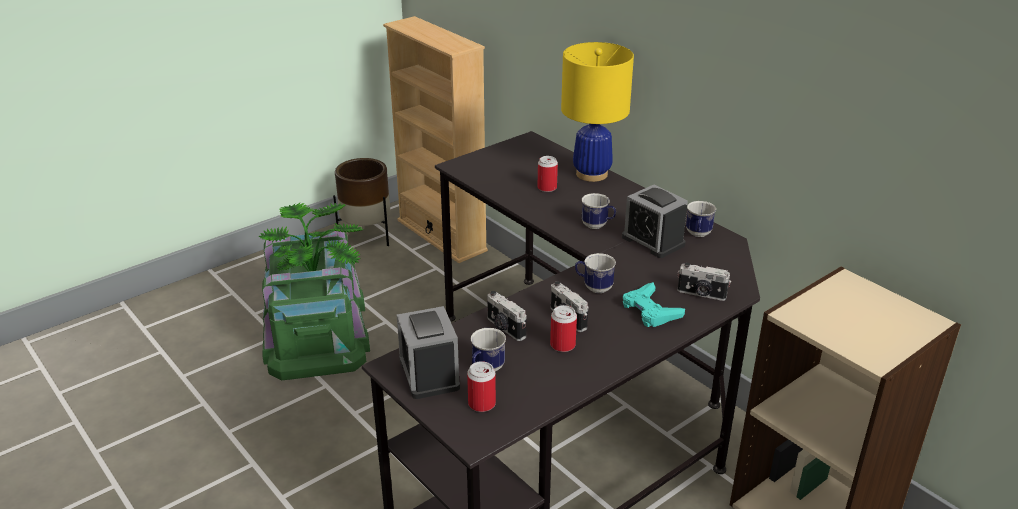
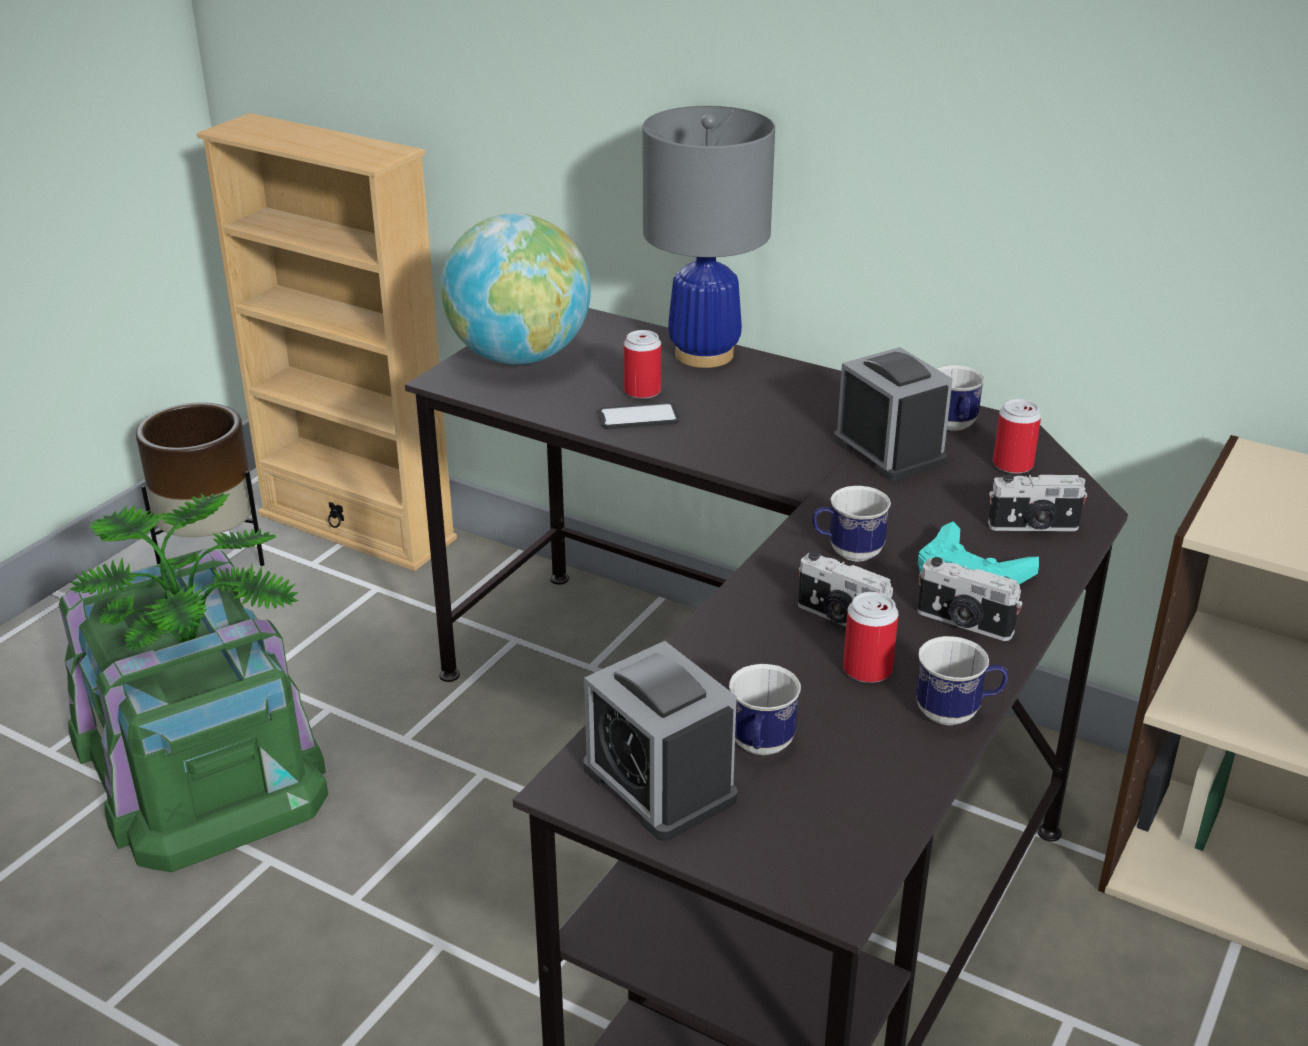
camera: 20 degrees left, 0 degrees up
can [467,361,496,412] -> can moved to [993,399,1041,474]
camera [487,291,526,341] -> camera moved to [917,557,1022,641]
yellow table lamp [561,42,634,182] -> grey table lamp [642,106,775,368]
mug [582,193,616,229] -> mug moved to [916,636,1008,725]
alarm clock [622,185,688,258] -> alarm clock turned 150 degrees counterclockwise [834,347,953,481]
none -> globe [441,213,591,365]
none -> phone [598,402,680,429]

